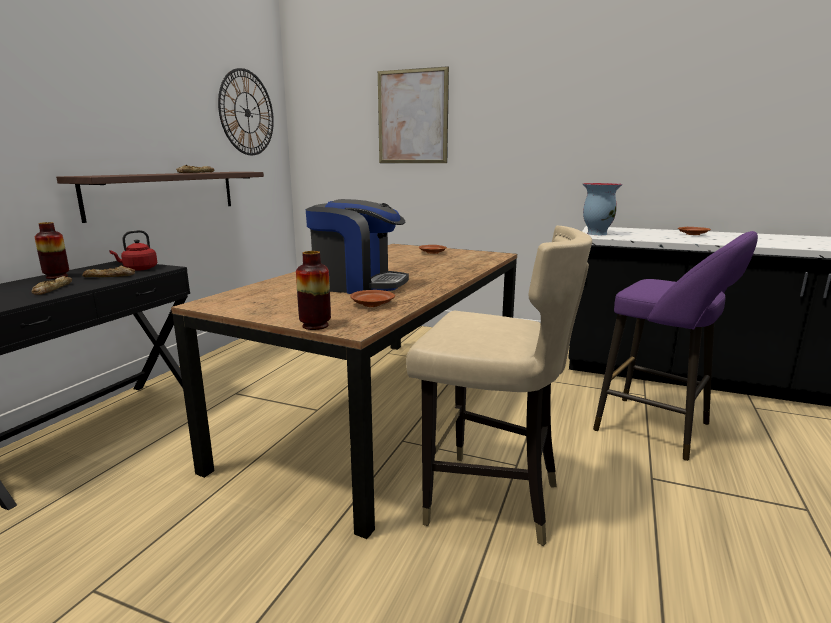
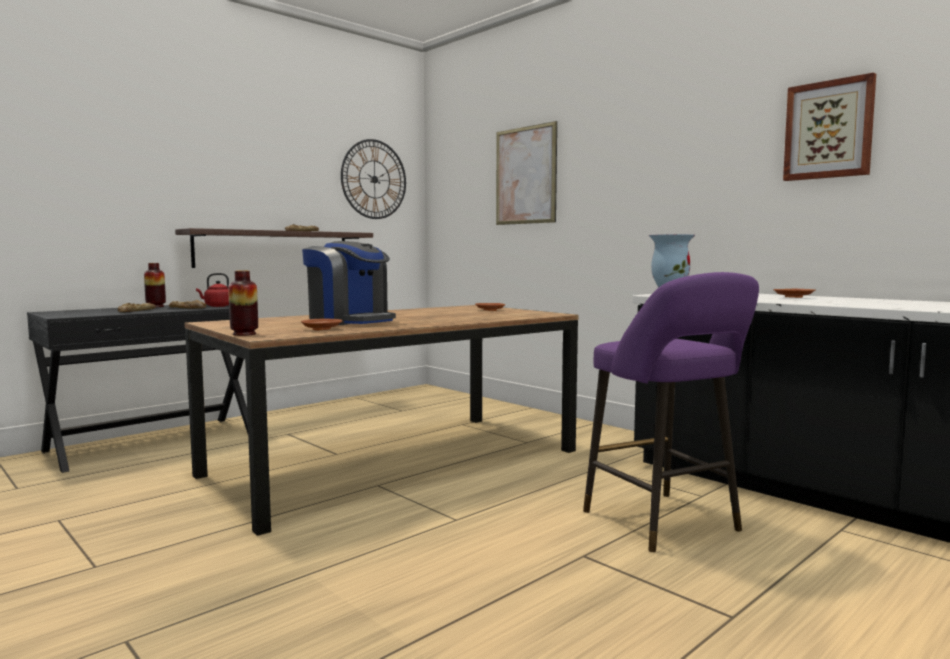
camera: 25 degrees right, 10 degrees down
beige chair [406,226,592,546] -> none
none -> picture [783,73,876,181]

